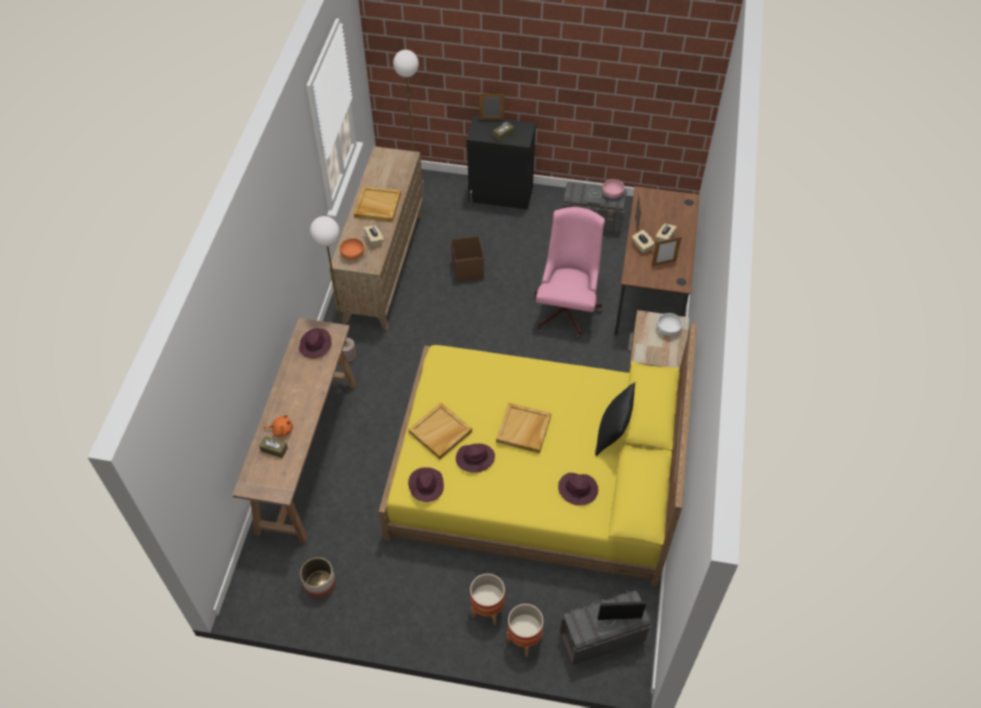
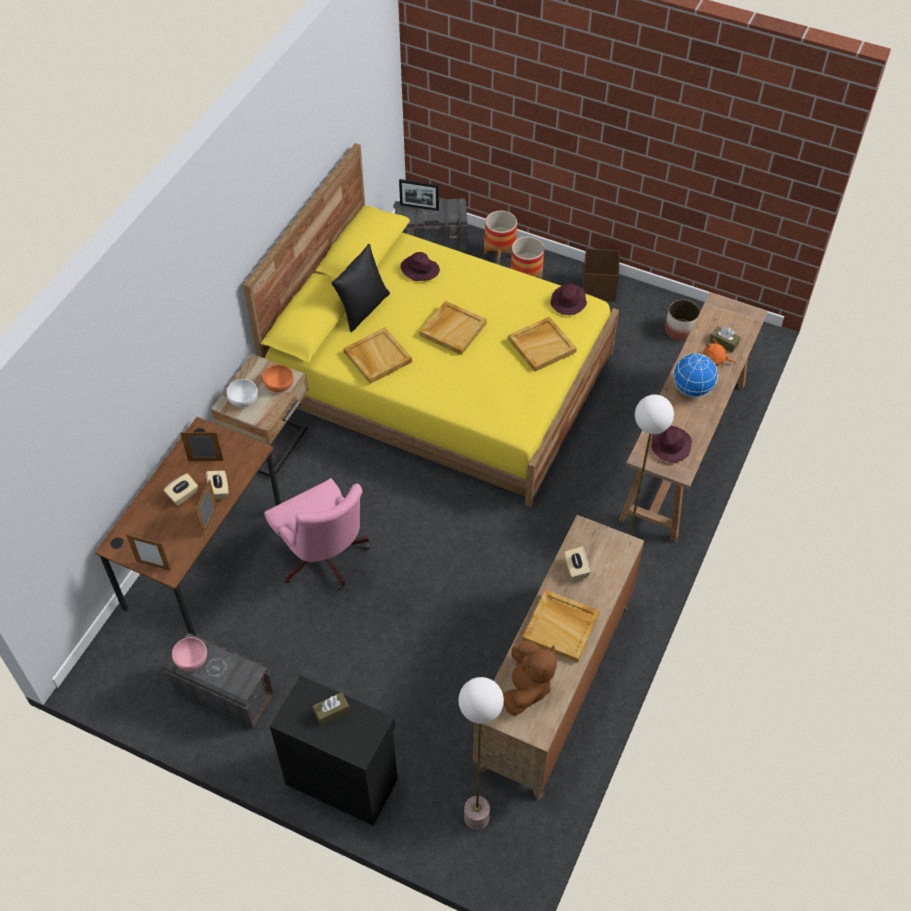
camera: 165 degrees left, 0 degrees up
orange bowl [340,238,364,260] -> orange bowl moved to [262,364,294,392]
brown storage box [451,236,484,282] -> brown storage box moved to [582,248,620,302]
purple hat [456,443,495,473] -> none
picture frame [480,93,504,120] -> picture frame moved to [126,534,171,571]
pink office chair [535,207,605,339] -> pink office chair turned 60 degrees counterclockwise [264,478,370,590]
none -> beige tray [343,327,412,384]
none -> brown plush toy [503,641,557,716]
none -> globe [673,353,718,397]

